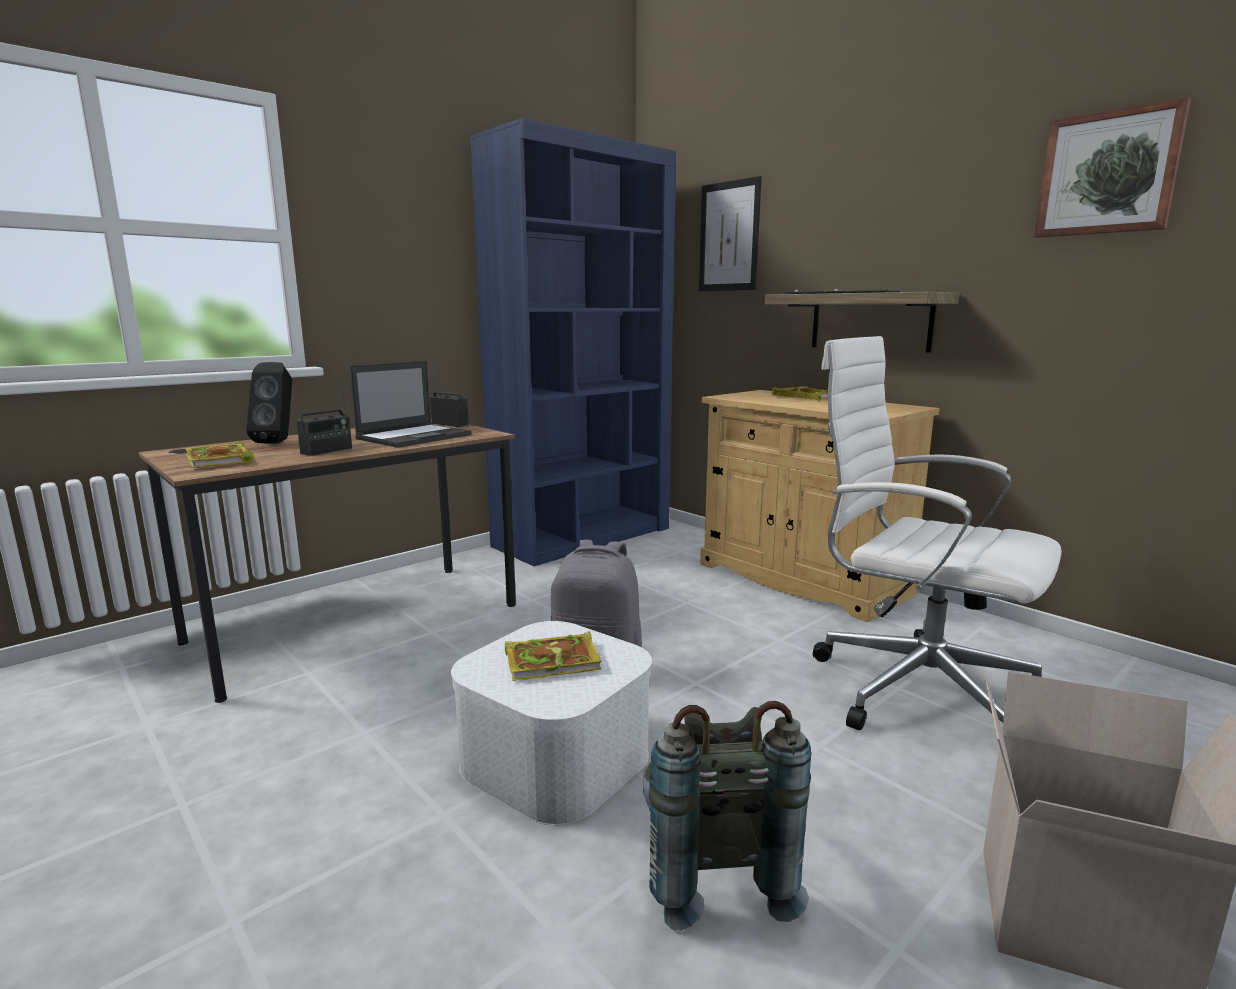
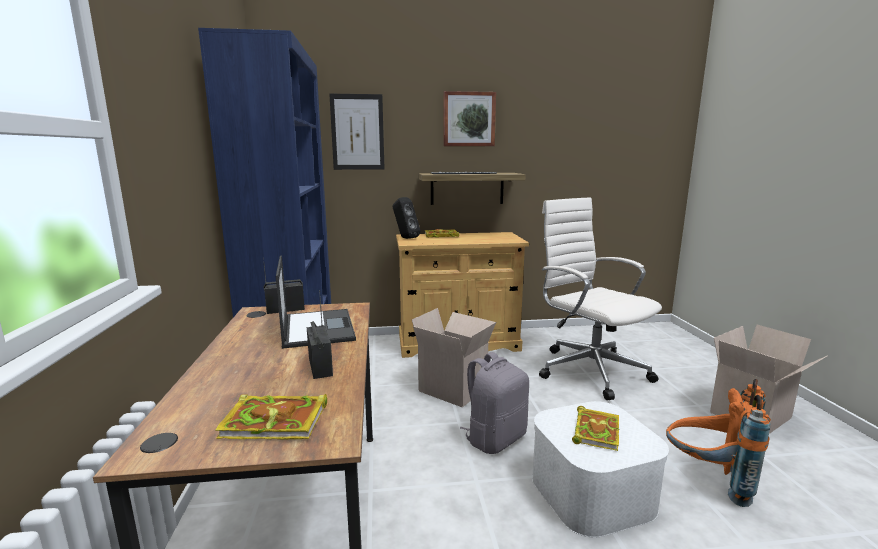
camera: 55 degrees left, 0 degrees up
black speaker [246,362,292,444] -> black speaker moved to [393,197,421,239]
grey backpack [643,701,811,931] -> orange backpack [666,379,771,507]
white office chair [813,336,1062,730] -> white office chair turned 75 degrees clockwise [539,197,662,400]
picture [1034,97,1191,238] -> picture moved to [443,91,496,146]
none -> cardboard box [412,308,496,408]

